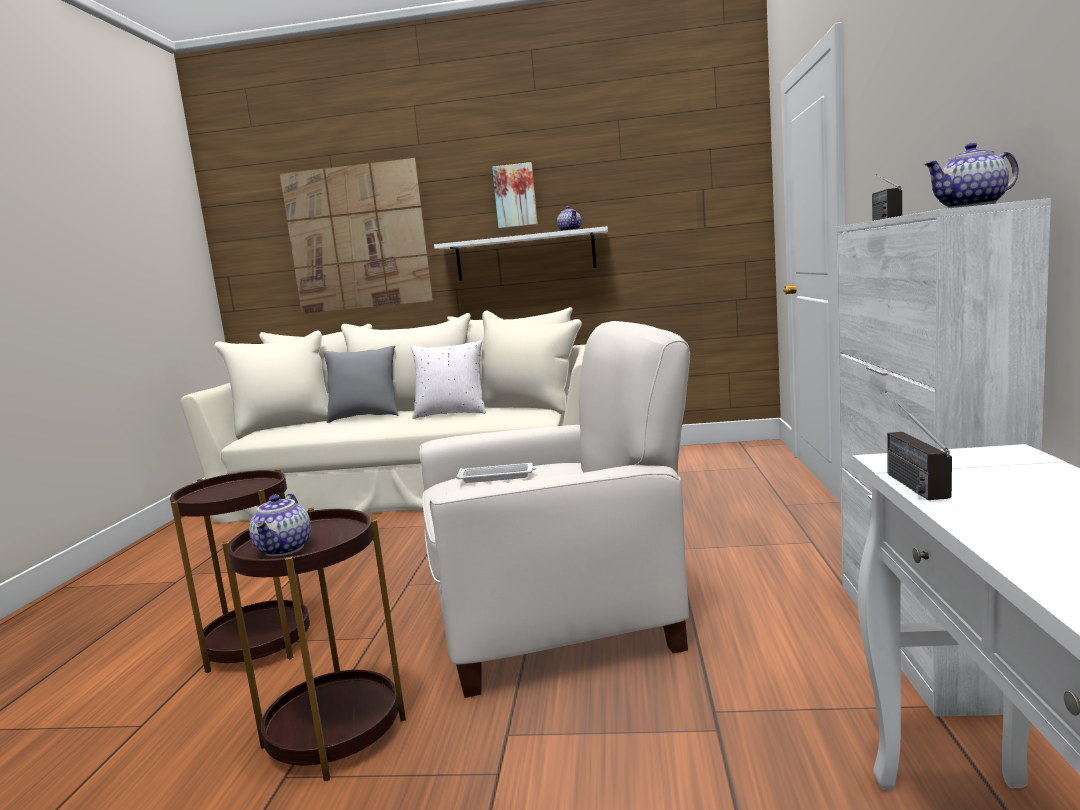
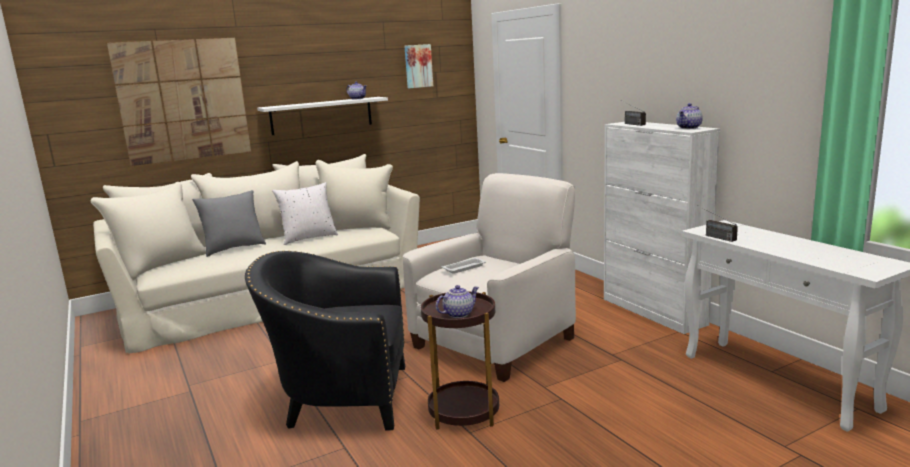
camera: 35 degrees left, 5 degrees up
brown side table [170,469,310,673] -> black armchair [245,250,405,431]
teapot [249,494,311,557] -> teapot turned 90 degrees counterclockwise [436,285,479,318]
picture [492,162,538,228] -> picture moved to [405,44,433,88]

